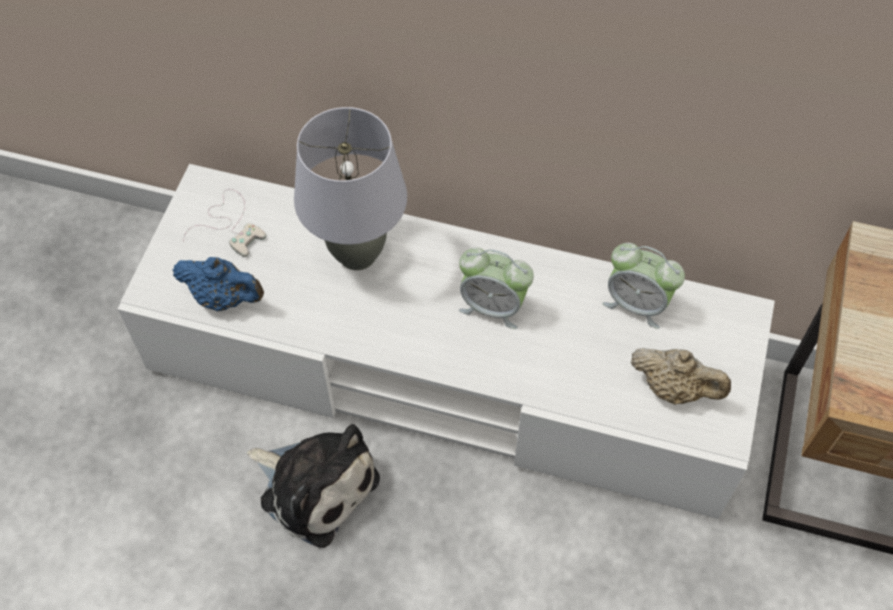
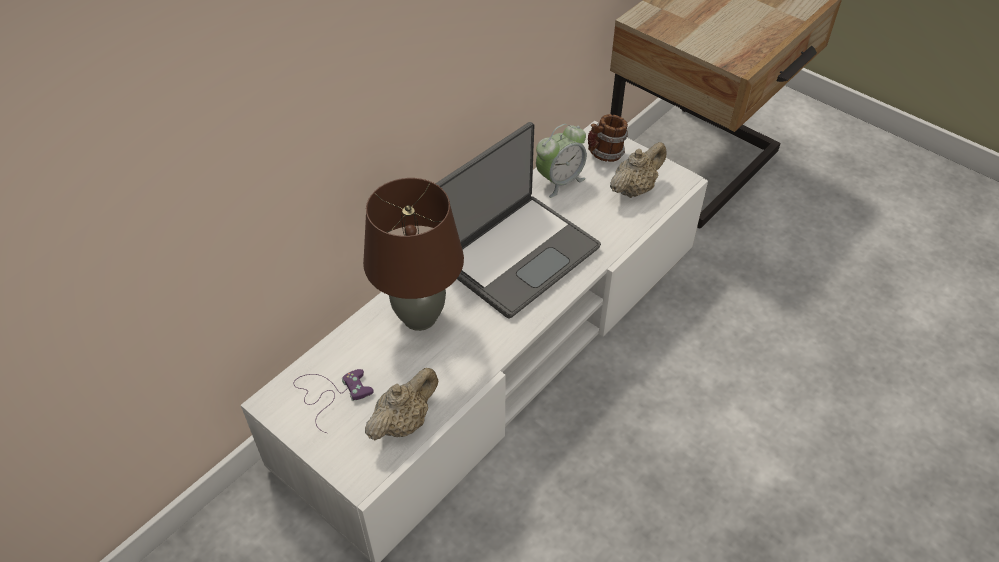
camera: 65 degrees left, 10 degrees down
blue teapot [173,257,264,311] -> beige teapot [365,368,438,440]
white game controller [183,189,266,257] -> purple game controller [293,369,374,433]
plush toy [247,424,380,548] -> none
grey table lamp [294,107,407,270] -> brown table lamp [363,178,464,331]
alarm clock [459,248,534,329] -> laptop [435,122,601,318]
none -> mug [588,114,628,162]

